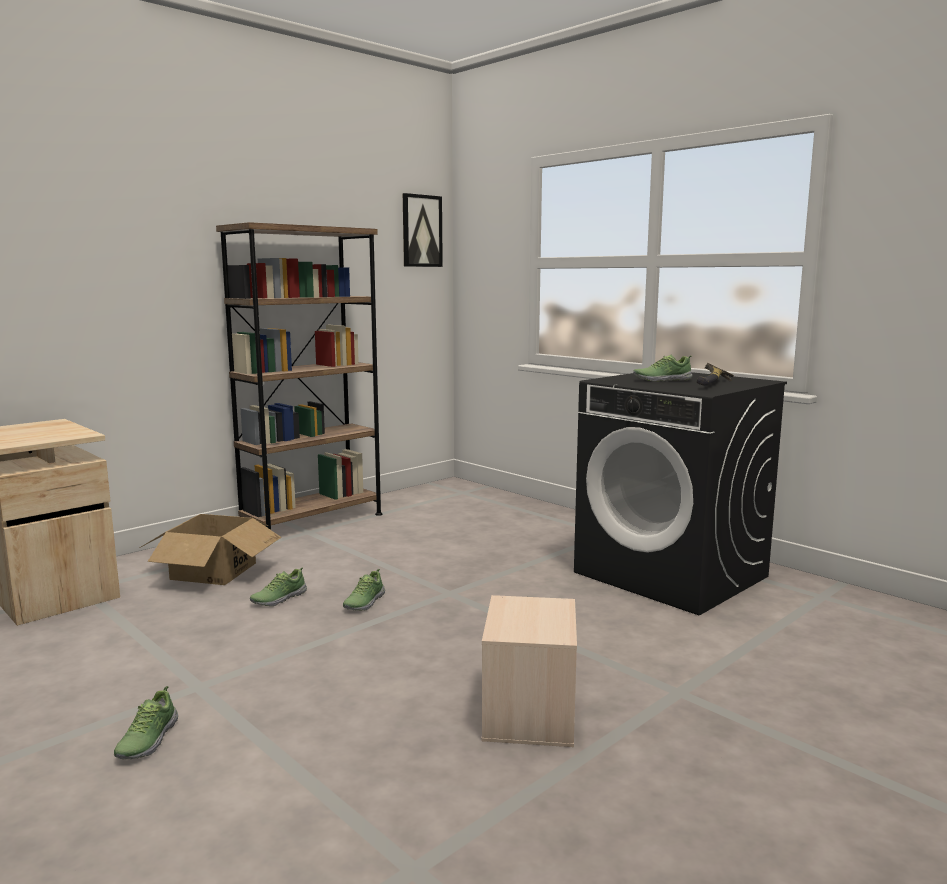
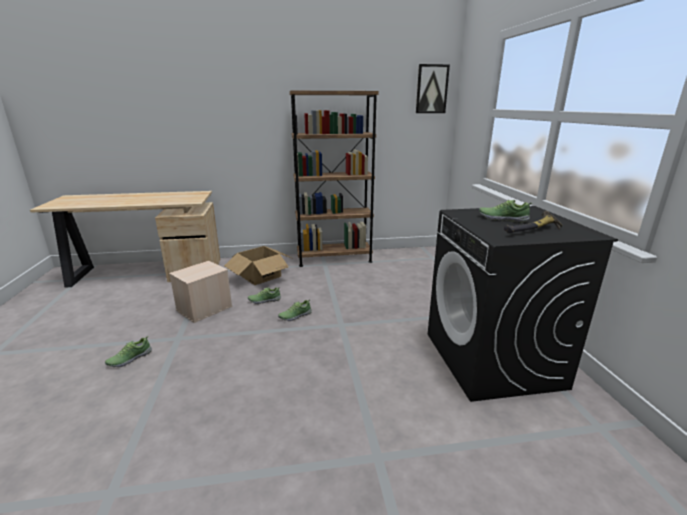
camera: 35 degrees right, 10 degrees up
beige storage box [481,595,577,747] -> beige storage box moved to [169,261,233,323]

